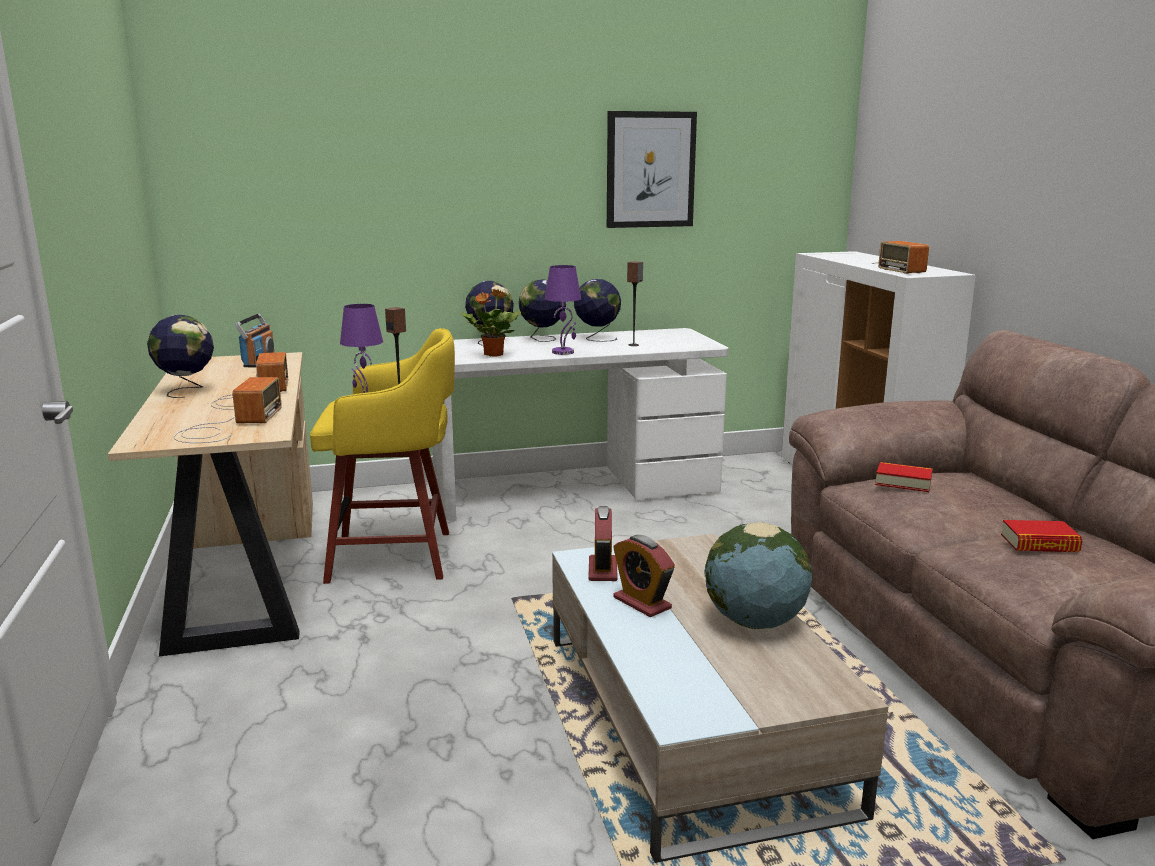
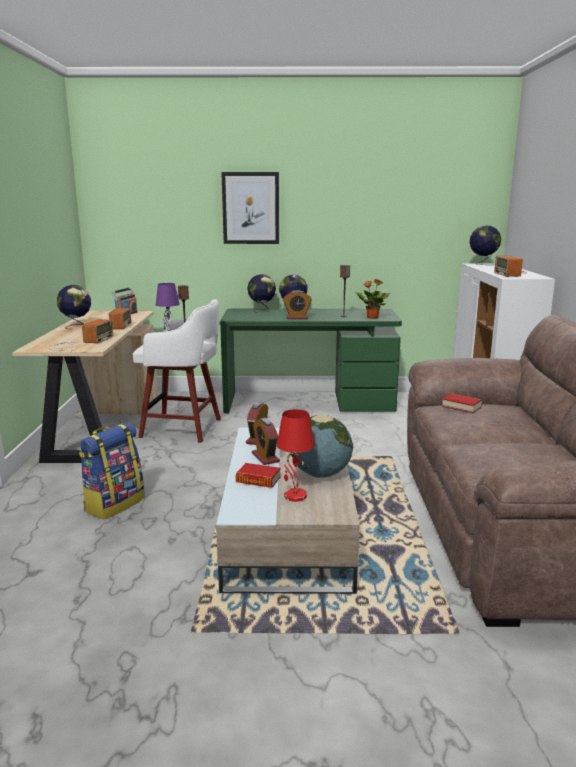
camera: 15 degrees right, 0 degrees up
yellow stool [310,328,455,584] -> white stool [133,299,221,443]
white desk [433,328,728,521] -> green desk [220,309,402,414]
potted plant [461,289,521,357] -> potted plant moved to [355,279,391,319]
purple table lamp [545,265,581,355] -> alarm clock [283,290,312,319]
globe [574,279,621,342] -> globe moved to [469,225,501,265]
picture [607,111,697,228] -> picture moved to [221,172,279,244]
book [1001,520,1082,552] -> book moved to [236,463,280,488]
none -> backpack [79,422,145,519]
none -> red table lamp [277,409,315,502]

